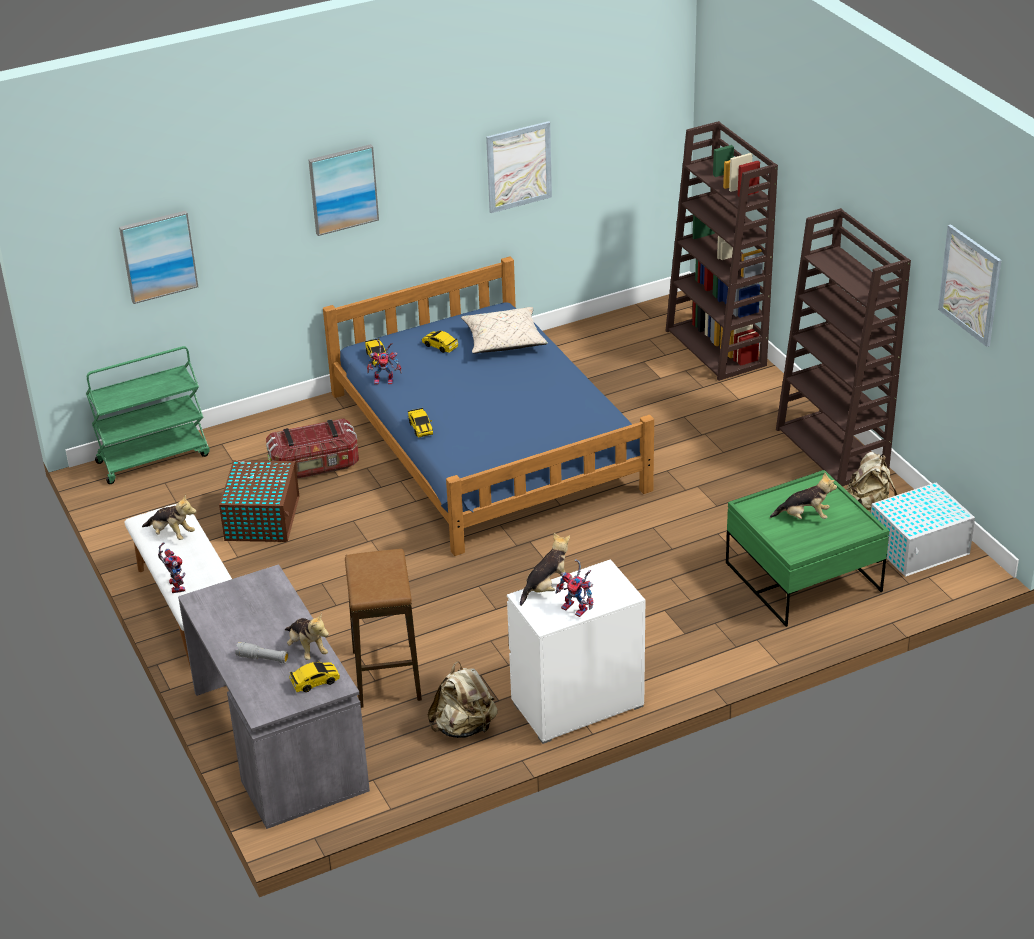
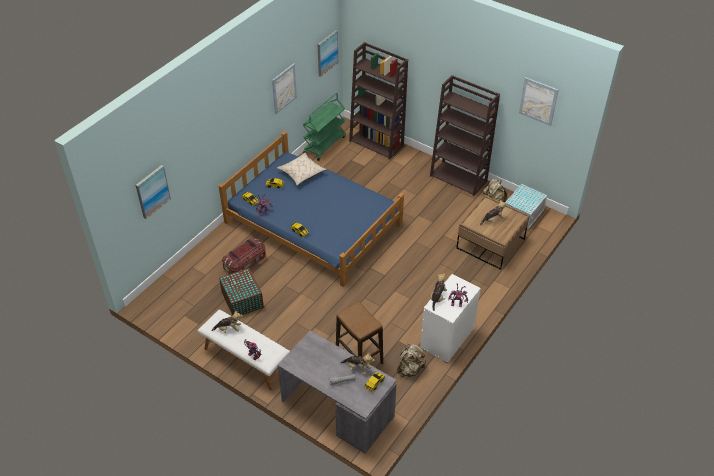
camera: 30 degrees left, 10 degrees up
green cart [86,346,210,484] -> green cart moved to [303,93,346,161]
picture [308,144,379,236] -> picture moved to [318,30,338,77]
green coffee table [726,470,889,627] -> brown coffee table [457,195,530,270]

